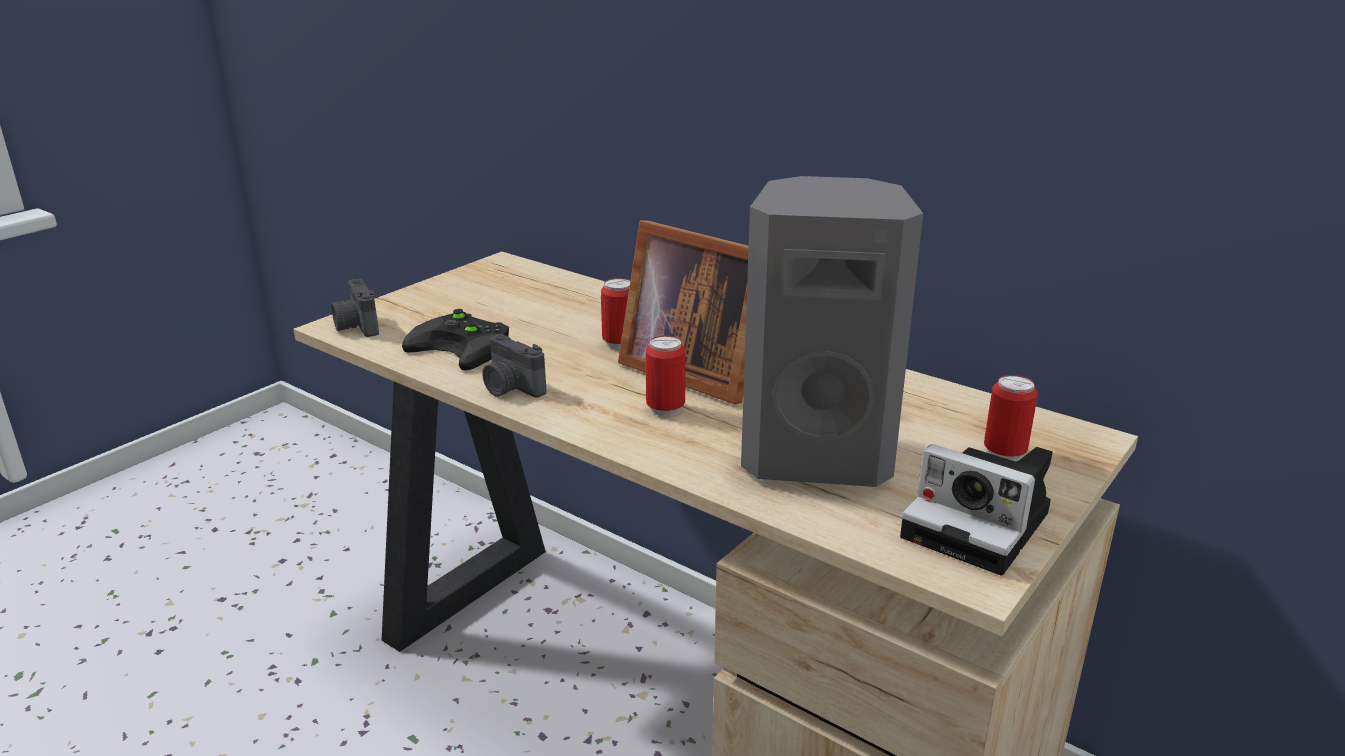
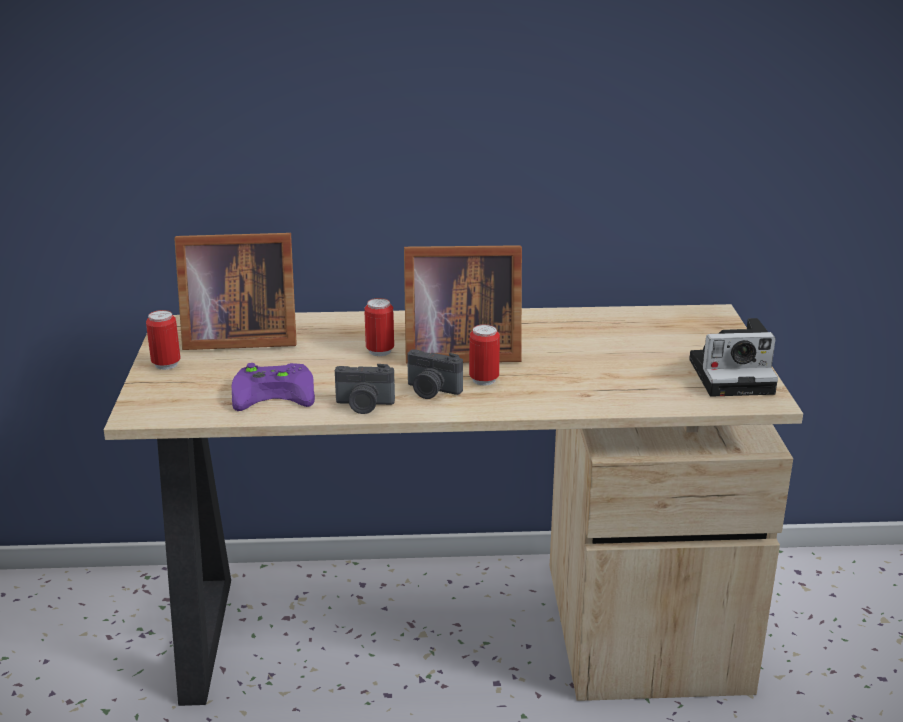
camera: 40 degrees left, 0 degrees up
camera [331,279,379,337] -> camera moved to [407,349,463,399]
black game controller [402,309,509,370] -> purple game controller [232,363,315,411]
grey speaker [741,176,923,487] -> none
can [984,375,1038,461] -> can moved to [146,310,180,370]
none -> picture frame [174,233,297,350]

